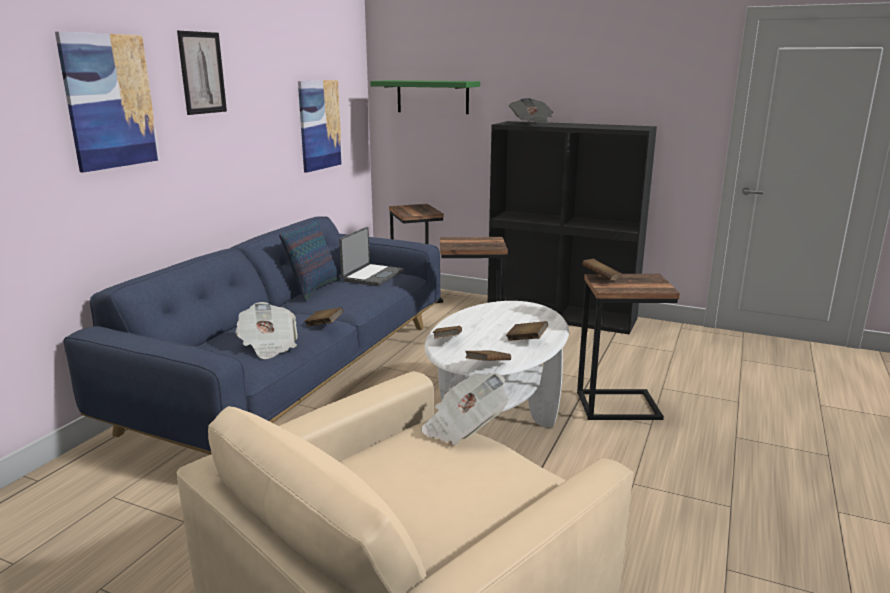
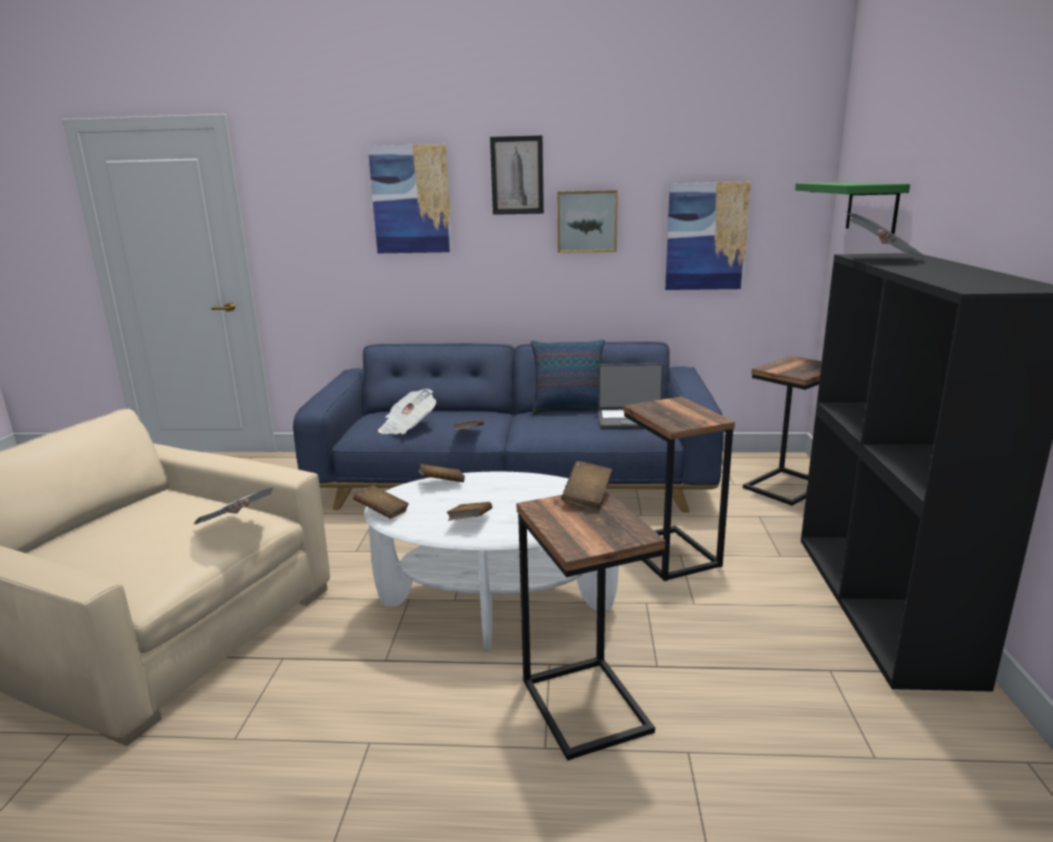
camera: 70 degrees right, 0 degrees up
none -> picture [557,190,618,253]

